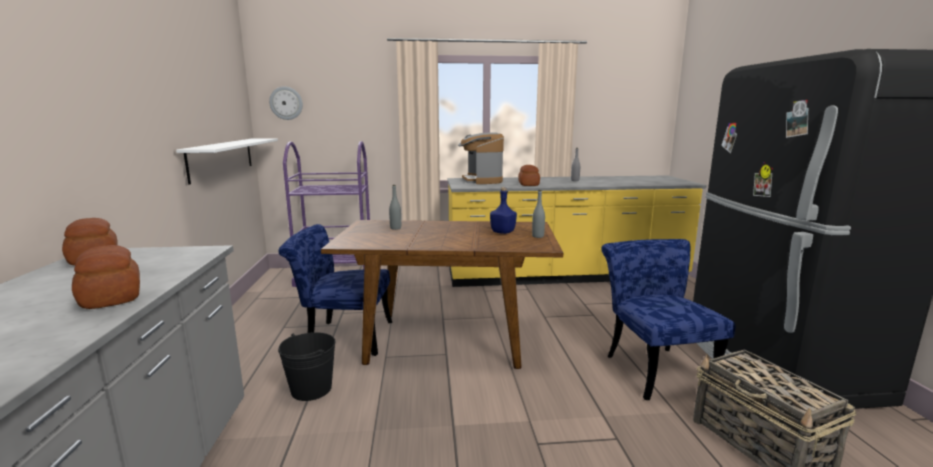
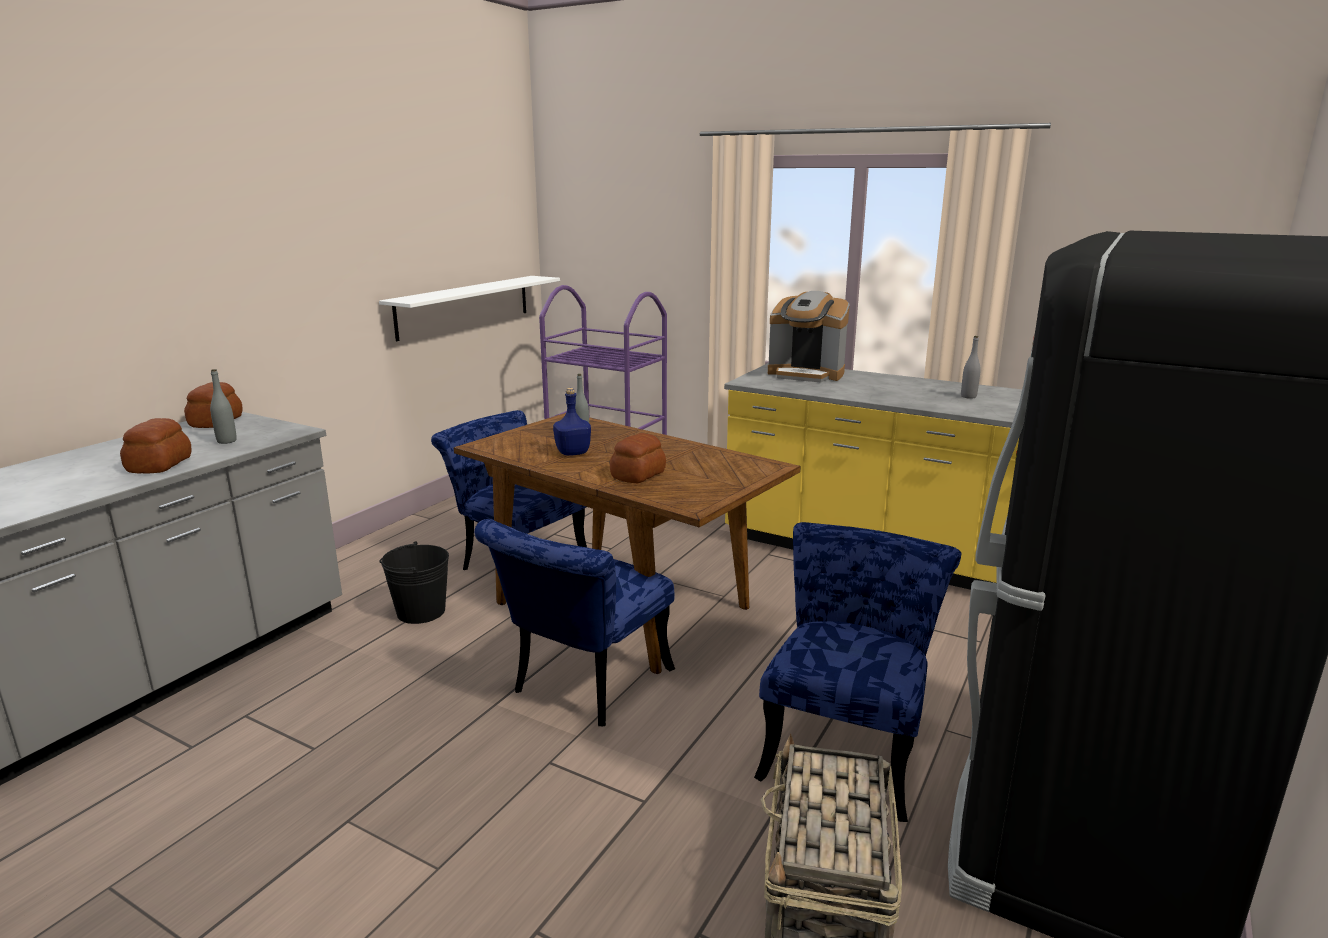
camera: 35 degrees right, 5 degrees up
wall clock [269,86,303,120] -> none
coffee machine [458,132,504,184] -> coffee machine turned 90 degrees counterclockwise [768,291,850,383]
blue bottle [490,187,517,234] -> blue bottle moved to [553,388,591,455]
bread [518,165,540,186] -> bread moved to [610,433,666,483]
grey bottle [532,190,545,238] -> grey bottle moved to [210,369,237,444]
none -> blue chair [474,519,675,727]

